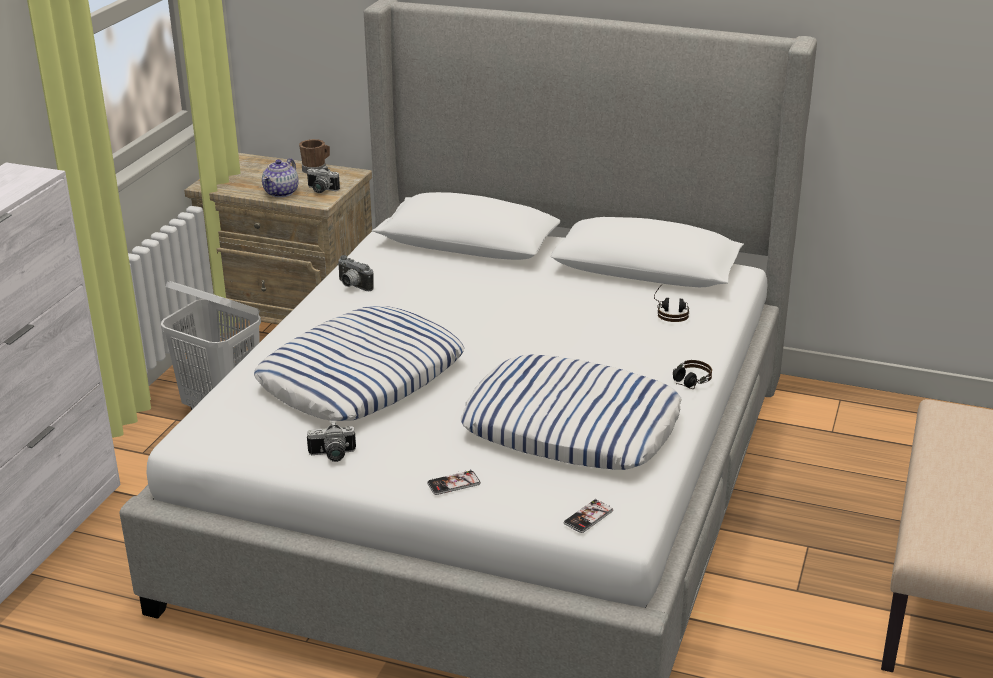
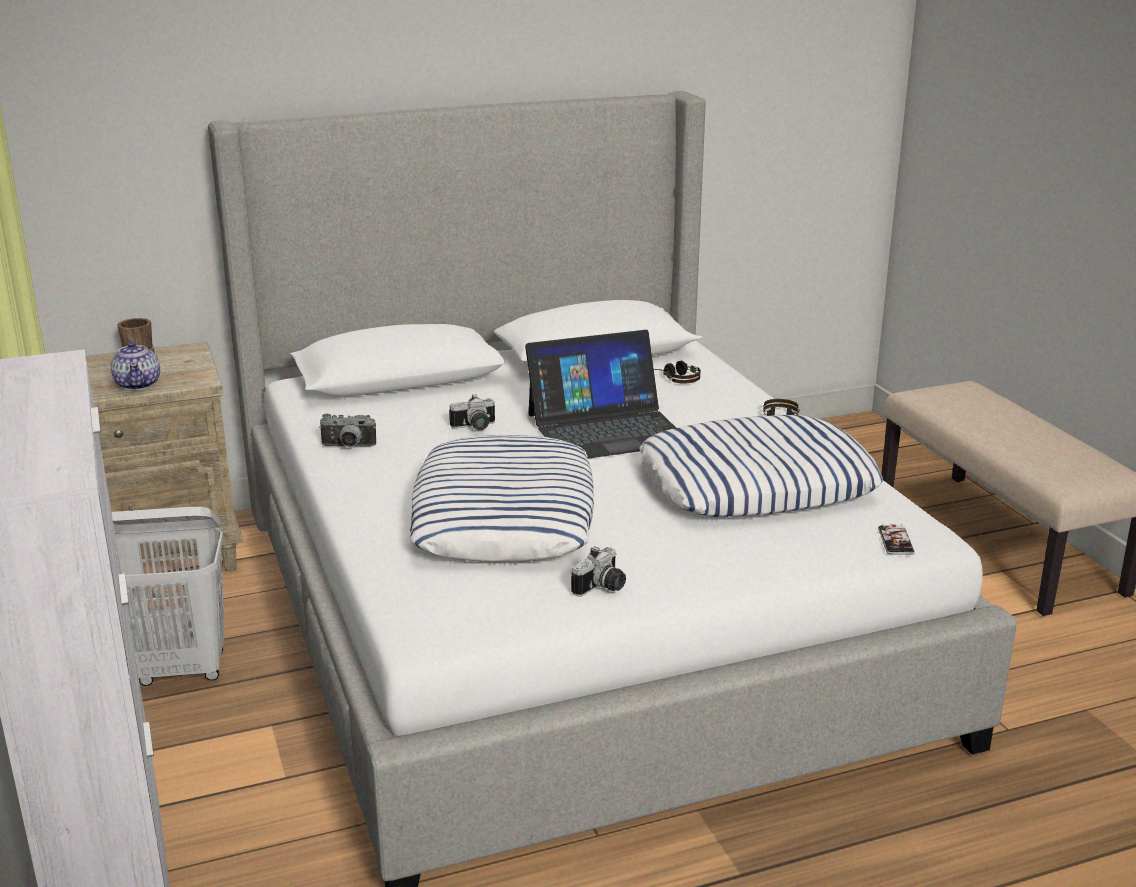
camera: 40 degrees left, 5 degrees down
camera [307,166,340,193] -> camera moved to [449,394,495,430]
phone [427,469,481,495] -> none
none -> laptop [525,330,676,459]

